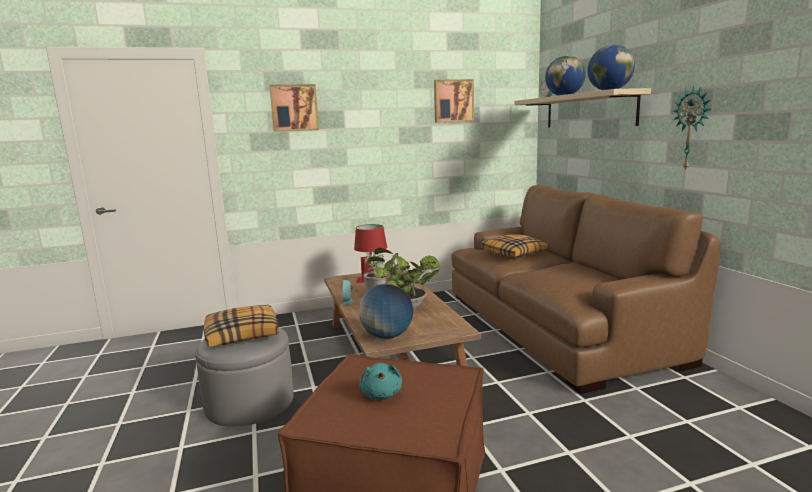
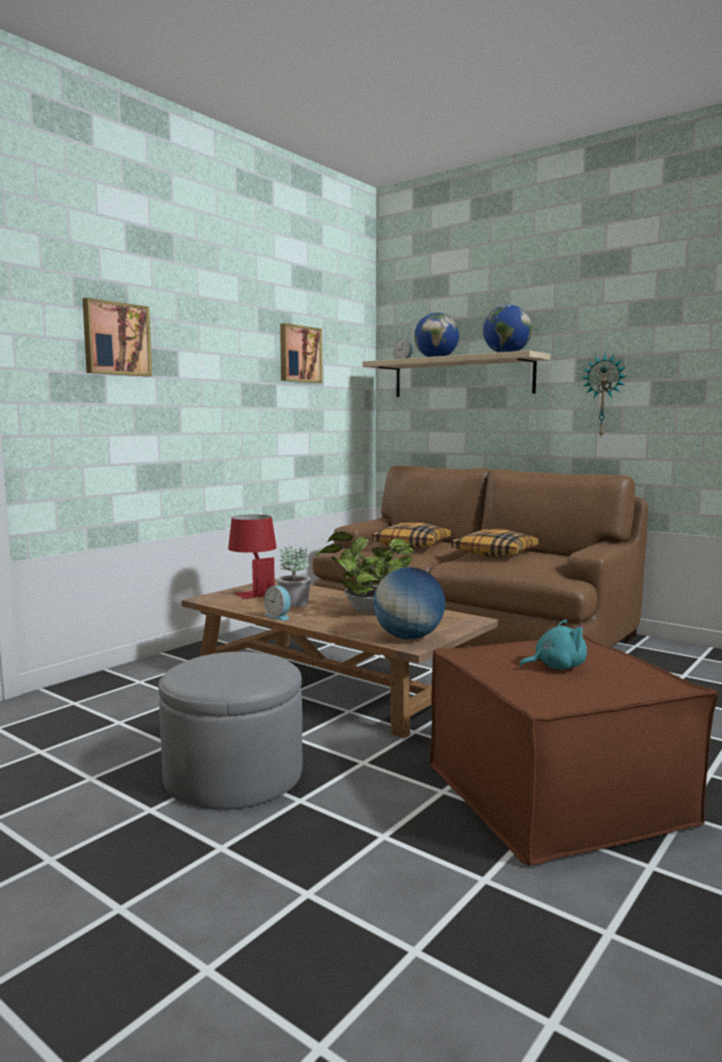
camera: 35 degrees left, 5 degrees down
pillow [204,305,279,347] -> pillow moved to [451,529,539,557]
turquoise plush toy [359,363,402,400] -> turquoise plush toy turned 60 degrees counterclockwise [519,619,587,670]

